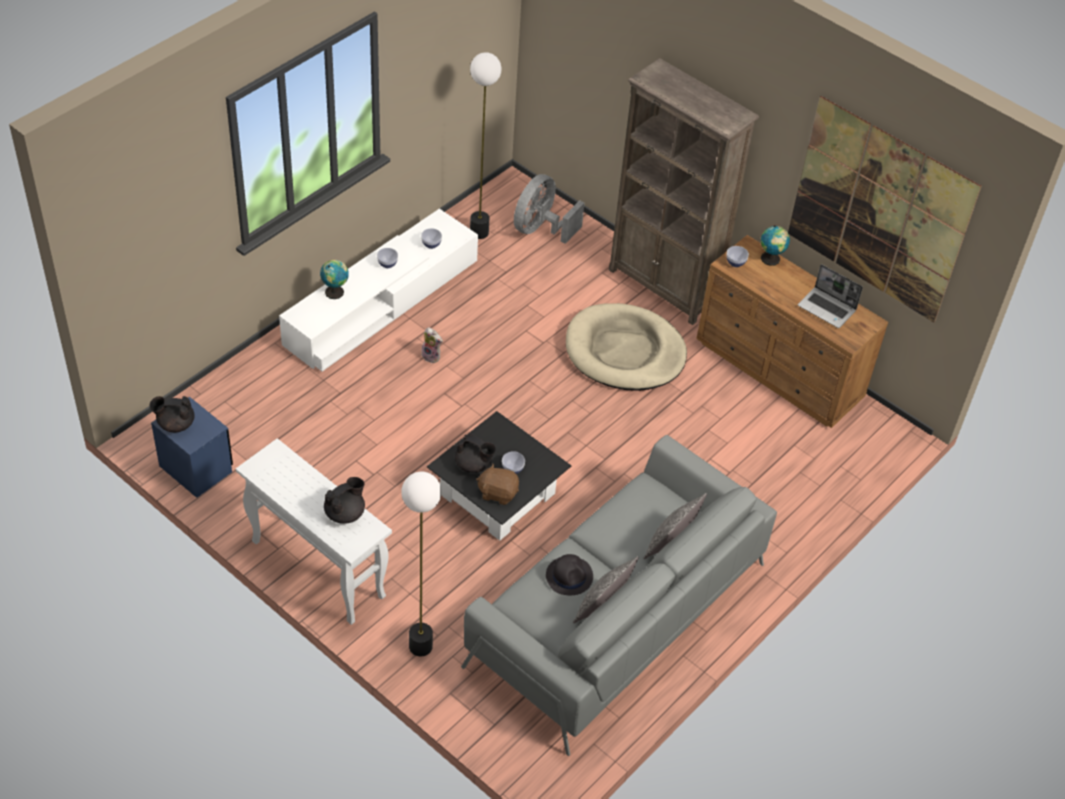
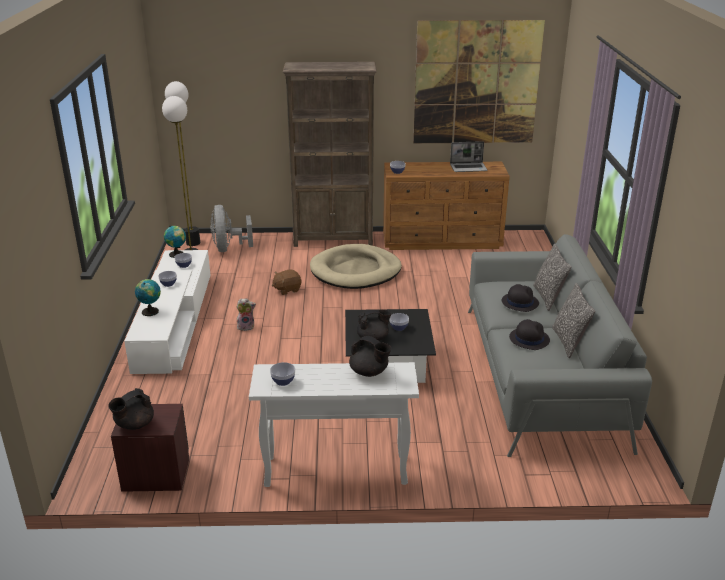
camera: 40 degrees left, 20 degrees down
blue nightstand [151,397,233,498] -> brown nightstand [111,404,189,492]
black teapot [324,477,365,524] -> black teapot turned 120 degrees clockwise [349,336,392,377]
floor lamp [401,472,441,656] -> floor lamp moved to [165,81,200,246]
brown plush toy [476,464,519,505] -> brown plush toy moved to [272,269,301,295]
globe [761,225,790,266] -> globe moved to [164,226,186,258]
none -> bowl [270,362,295,386]
none -> black hat [502,284,539,312]

